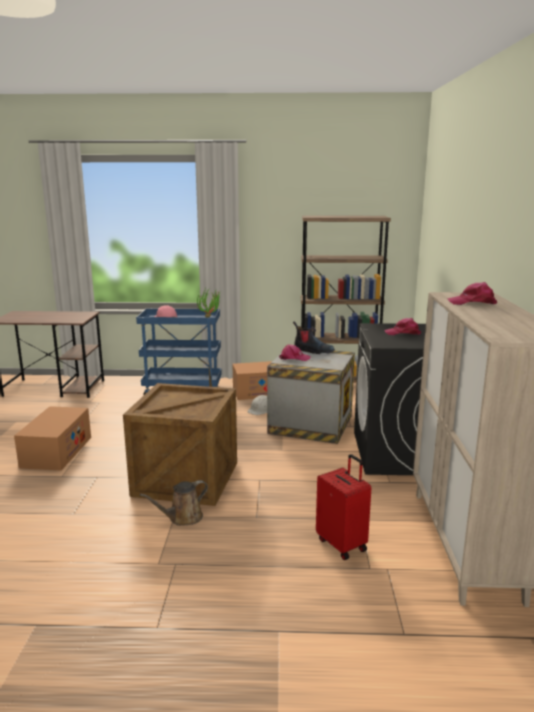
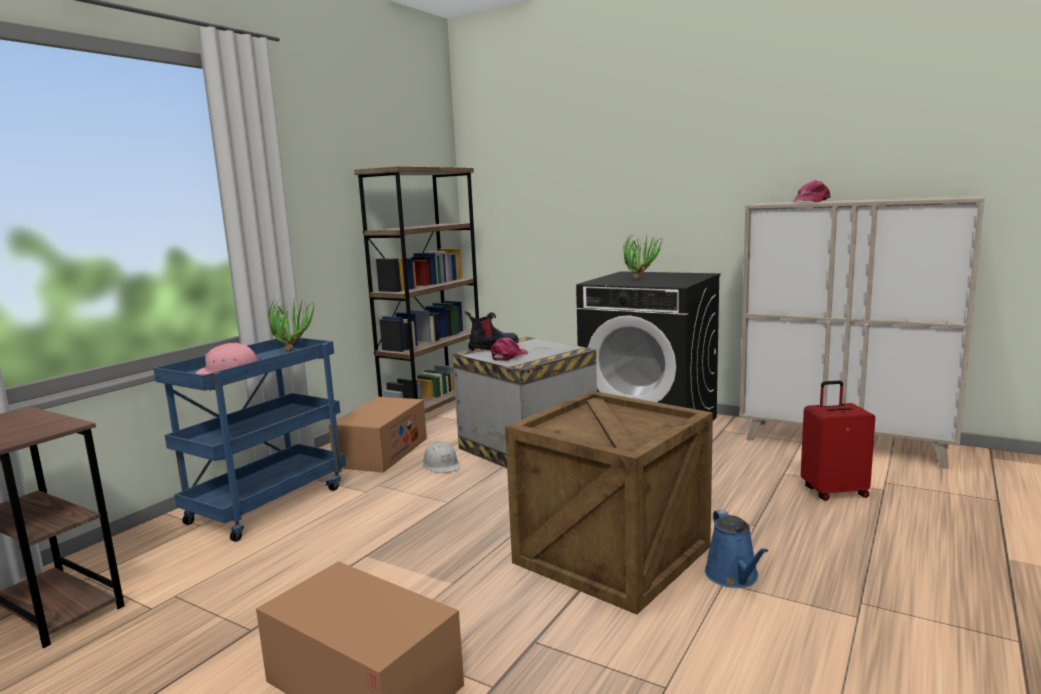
camera: 60 degrees left, 5 degrees down
brown watering can [140,480,208,526] -> blue watering can [705,509,768,588]
pink cap [385,318,421,335] -> potted plant [624,235,664,280]

